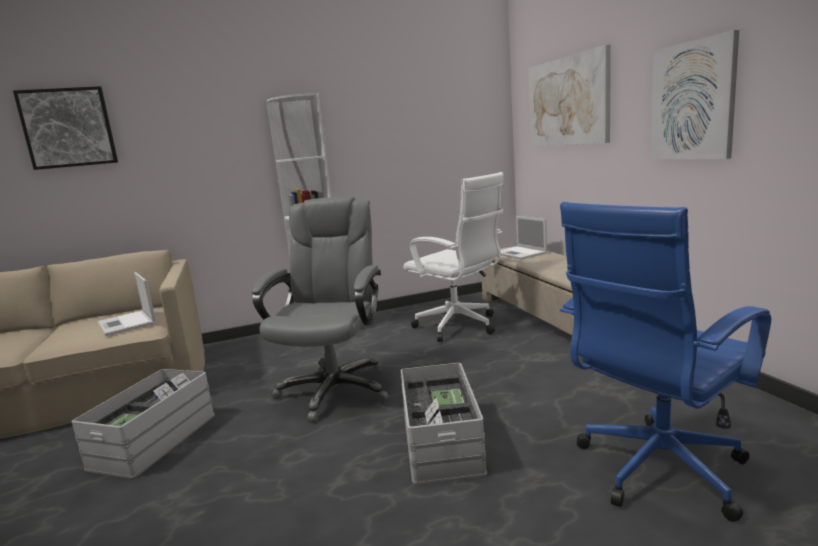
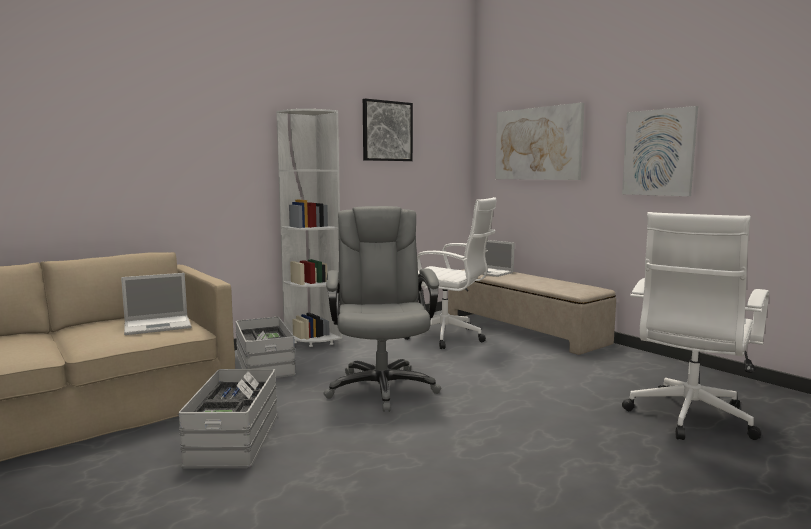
camera: 20 degrees left, 5 degrees down
picture [13,86,118,170] -> picture moved to [363,99,413,161]
laptop [98,272,156,336] -> laptop turned 60 degrees counterclockwise [121,273,191,335]
grey storage box [401,363,487,485] -> grey storage box moved to [236,317,296,378]
blue office chair [560,202,771,522] -> white office chair [622,212,769,440]

